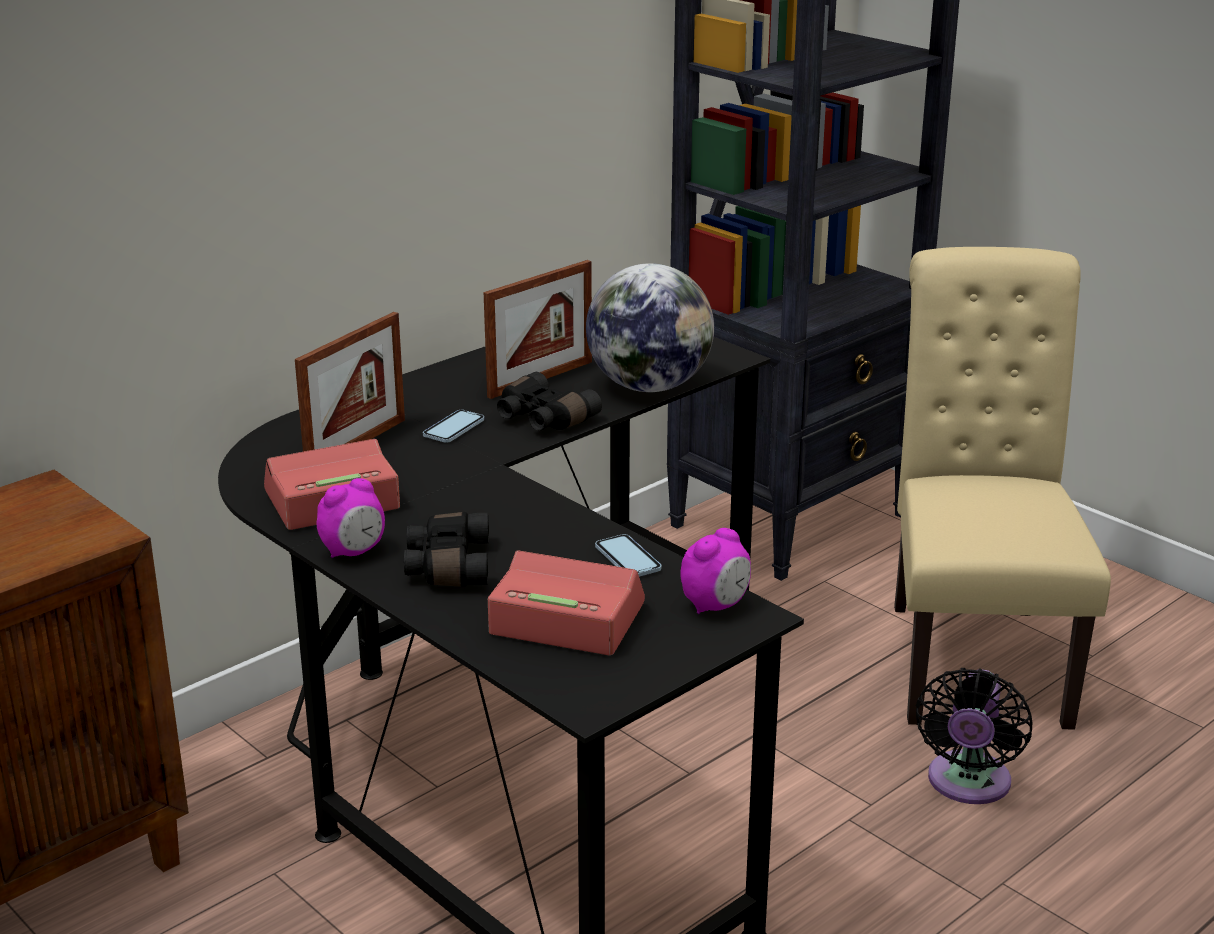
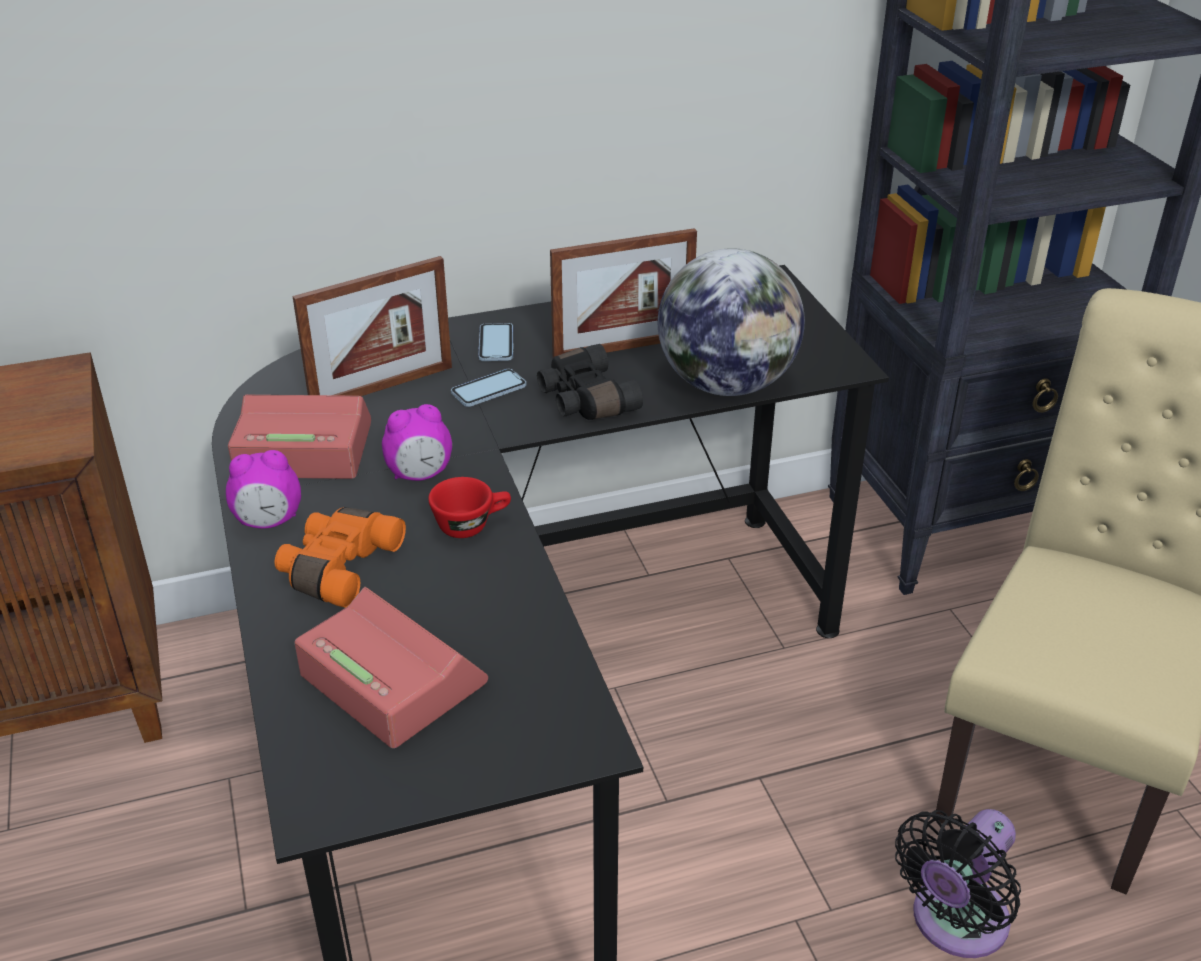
camera: 25 degrees right, 10 degrees up
black binoculars [404,512,489,587] -> orange binoculars [275,507,406,608]
phone [595,534,662,577] -> phone moved to [478,323,513,361]
alarm clock [680,528,751,614] -> alarm clock moved to [382,404,452,481]
none -> red cup [428,477,511,538]

